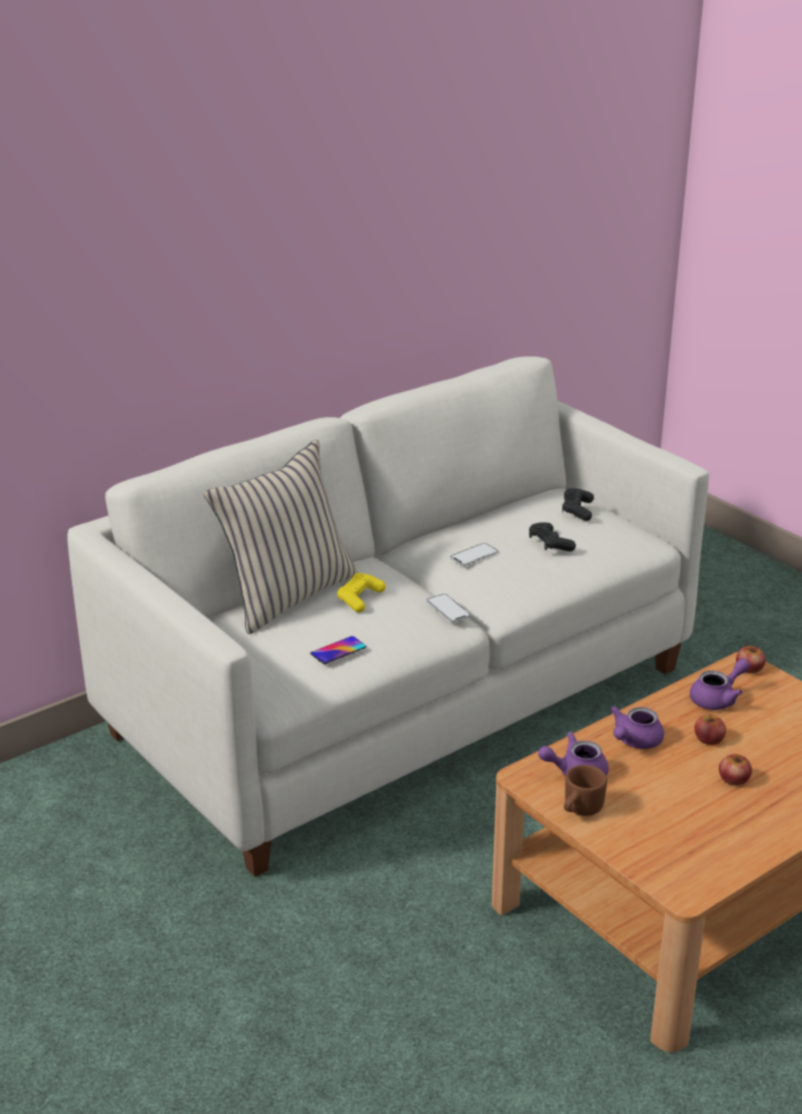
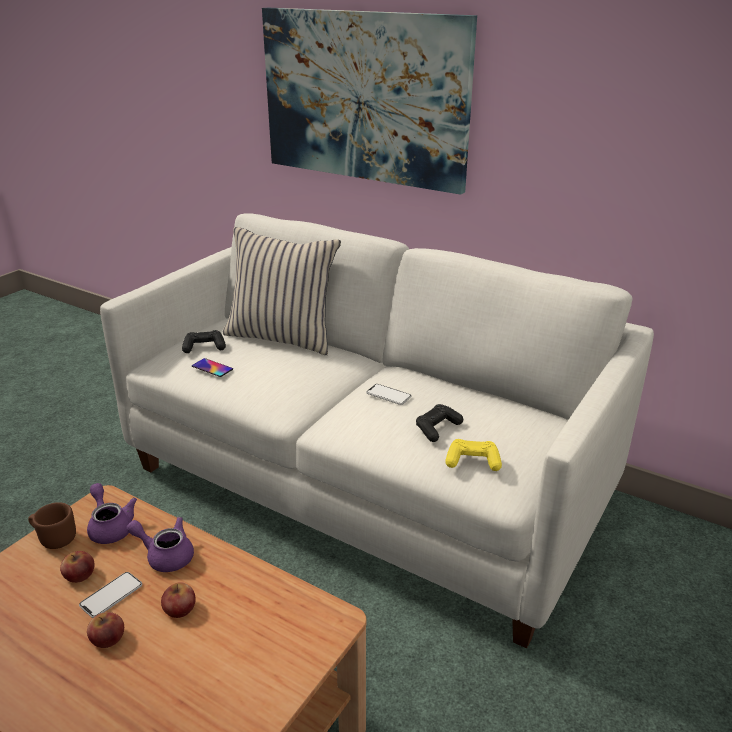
camera: 70 degrees right, 0 degrees up
yellow game controller [337,573,386,612] -> yellow game controller moved to [445,439,502,471]
phone [426,594,471,622] -> phone moved to [79,572,142,618]
black game controller [562,488,594,521] -> black game controller moved to [182,330,226,353]
purple teapot [690,658,750,710] -> none
apple [736,646,766,674] -> apple moved to [60,551,95,583]
none -> picture [262,8,477,195]

